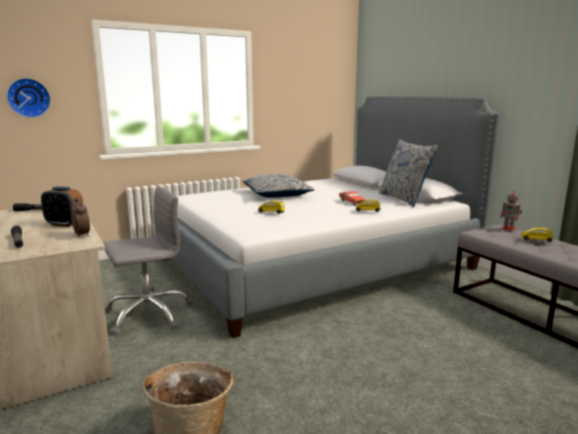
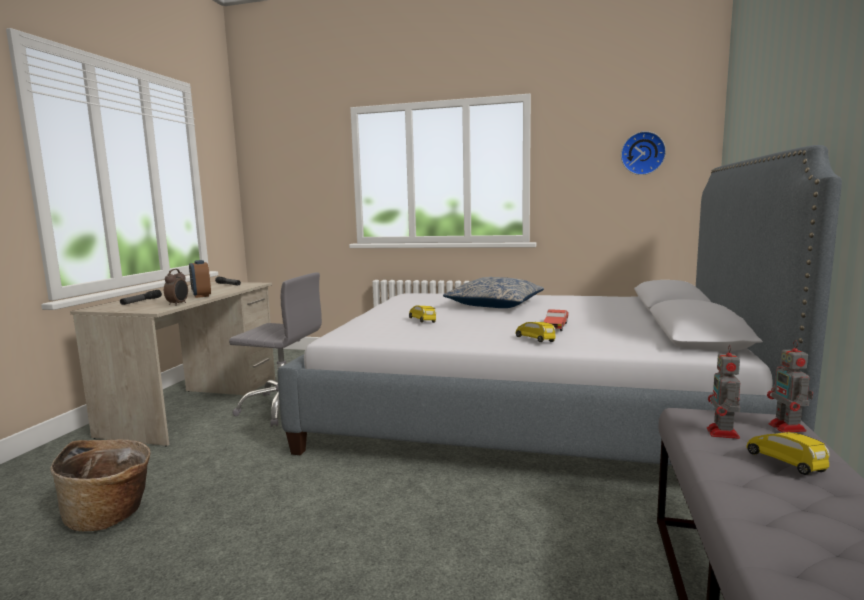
camera: 45 degrees right, 5 degrees down
wall clock [7,78,51,118] -> wall clock moved to [621,131,666,175]
pillow [378,140,438,207] -> none
none -> toy robot [707,345,740,439]

